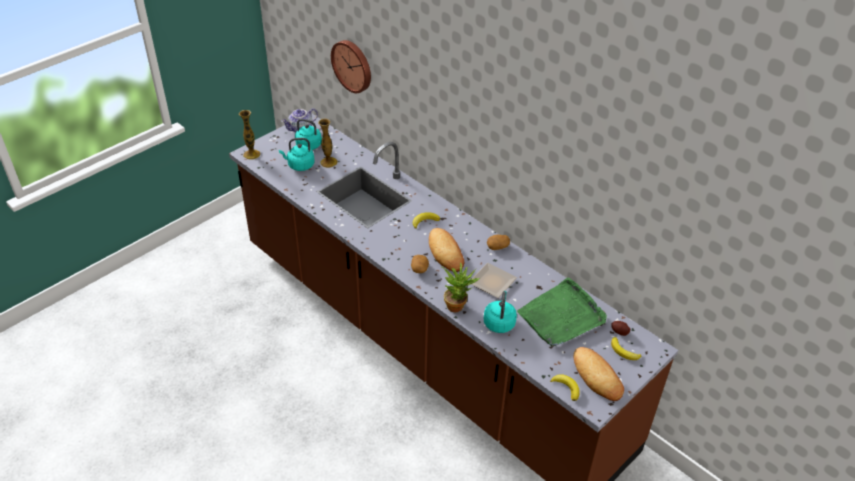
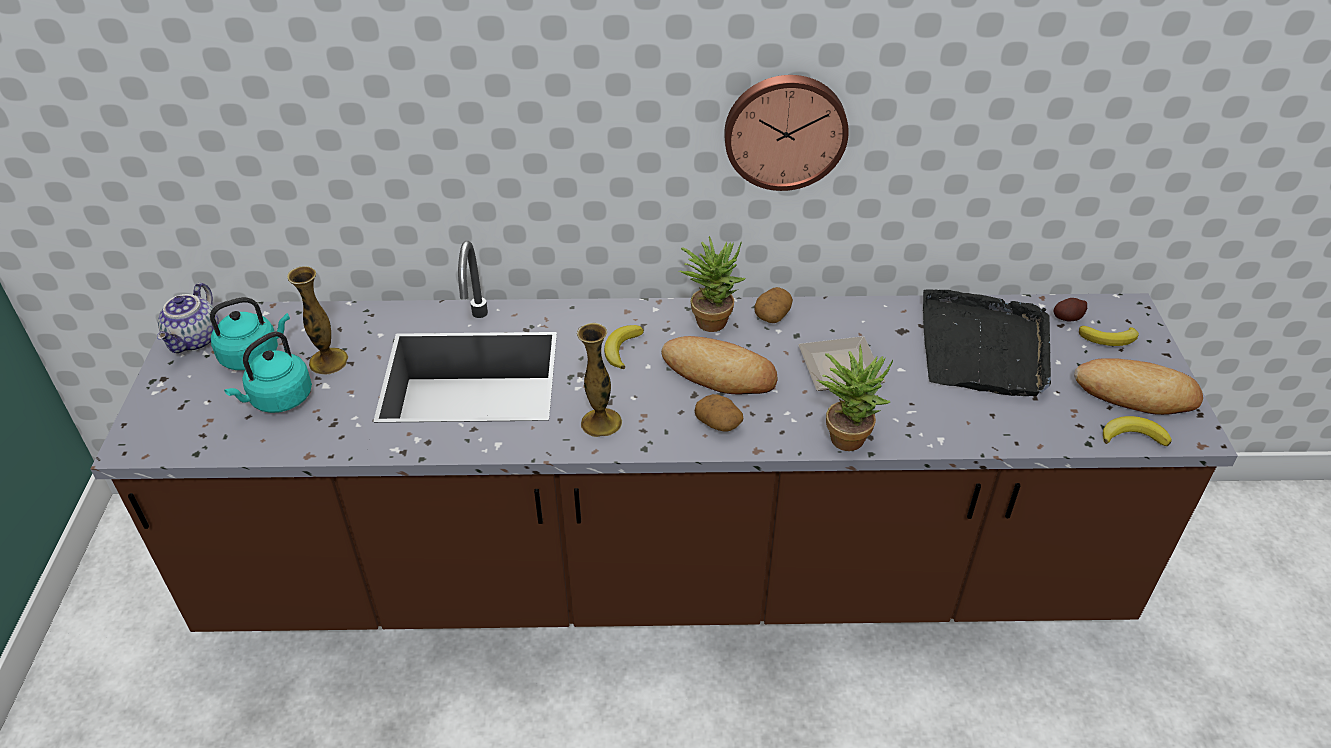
camera: 45 degrees left, 0 degrees up
vase [239,110,260,160] -> vase moved to [577,323,622,437]
wall clock [331,40,371,93] -> wall clock moved to [724,75,849,191]
turquoise kettle [484,291,517,333] -> none
green tray [517,277,607,346] -> black tray [923,290,1051,396]
none -> potted plant [679,236,746,332]

